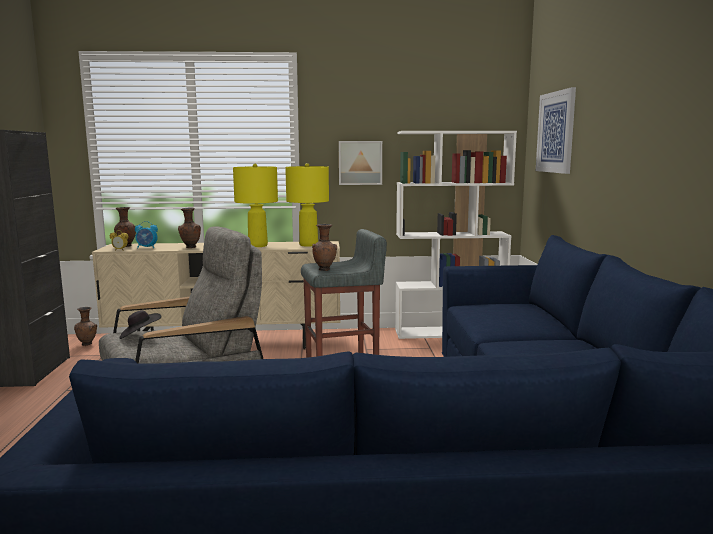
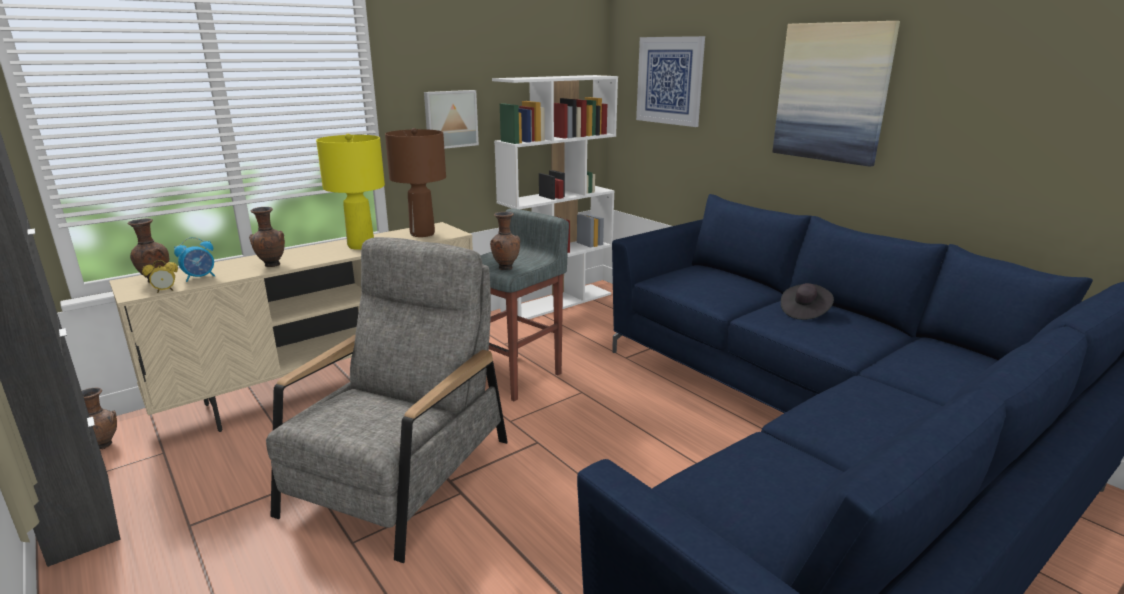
camera: 35 degrees left, 10 degrees up
black hat [119,310,161,339] -> black hat moved to [781,283,834,320]
yellow table lamp [285,163,329,247] -> brown table lamp [385,128,446,237]
none -> picture [773,21,900,167]

